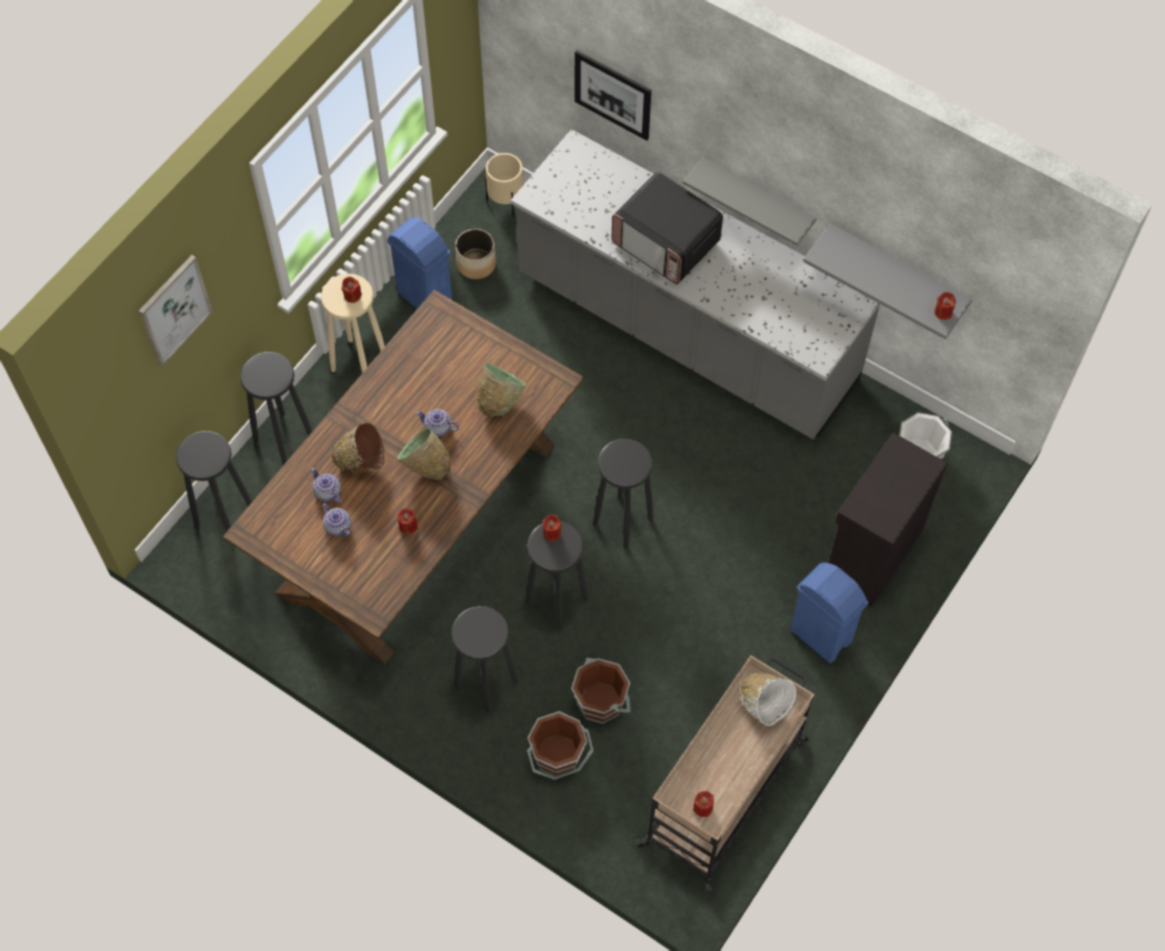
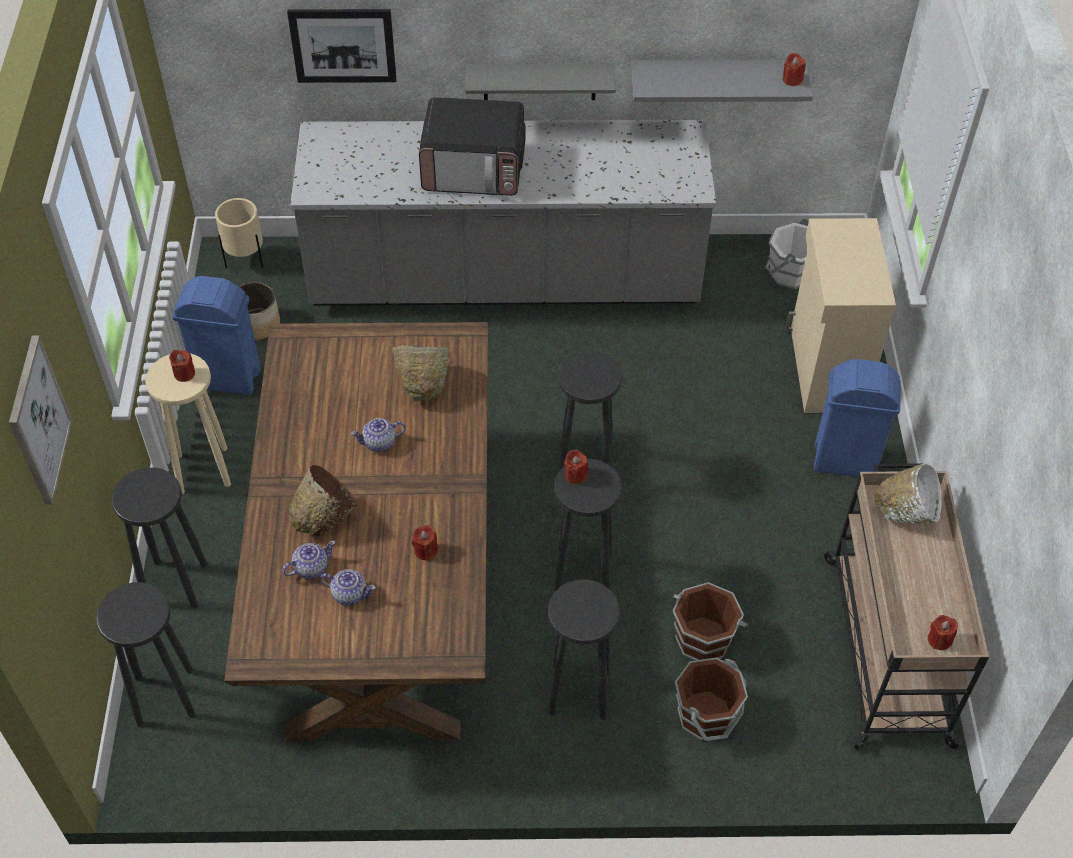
camera: 35 degrees left, 10 degrees down
teapot [311,467,342,503] -> teapot turned 135 degrees clockwise [282,540,335,579]
green bowl [397,428,451,480] -> none
black cabinet [828,432,948,607] -> beige cabinet [785,218,896,413]

